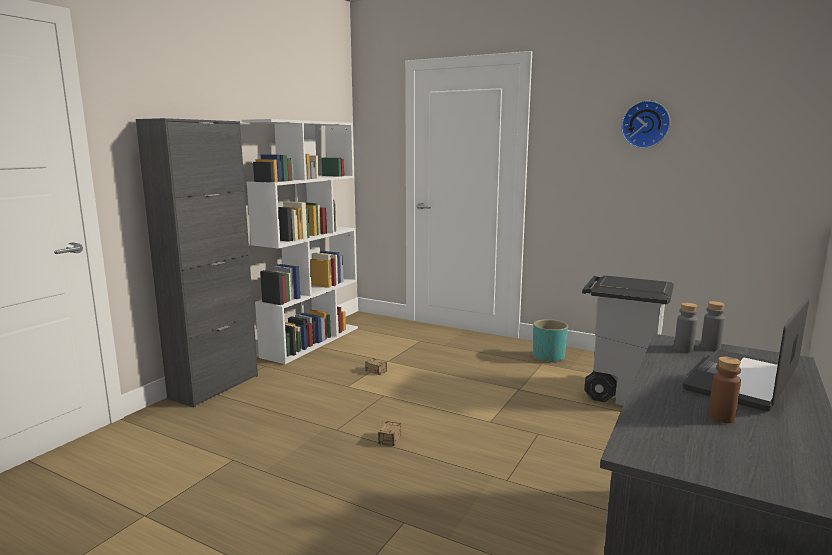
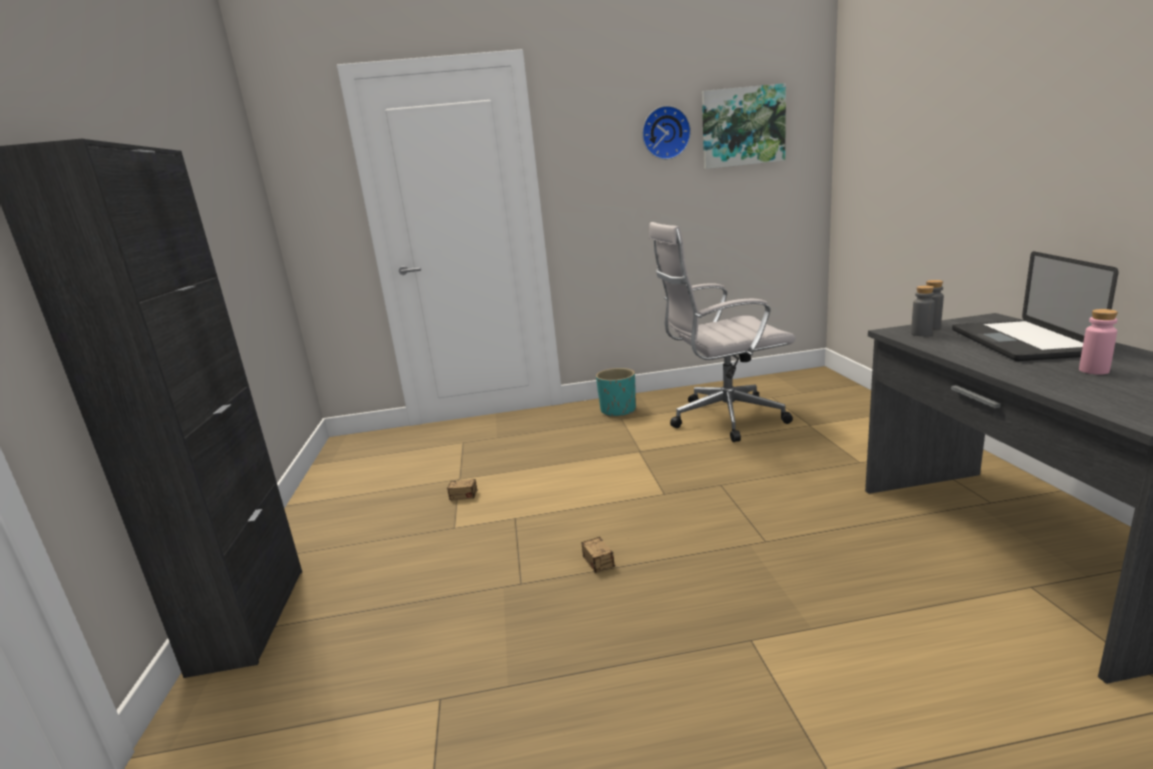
camera: 35 degrees left, 5 degrees up
white bookcase [242,119,358,364] -> none
grey trash can [582,276,674,405] -> white office chair [649,222,796,442]
brown bottle [708,357,741,423] -> pink bottle [1079,309,1118,375]
none -> picture [702,83,786,169]

